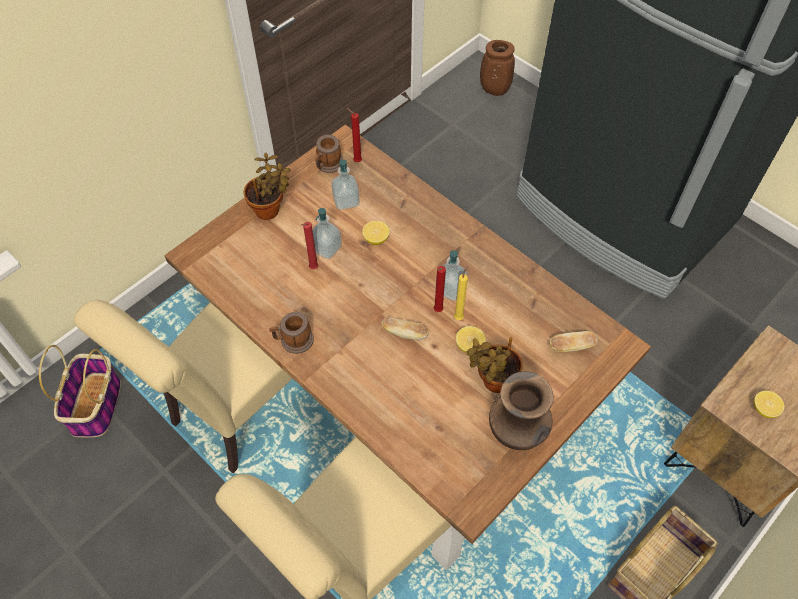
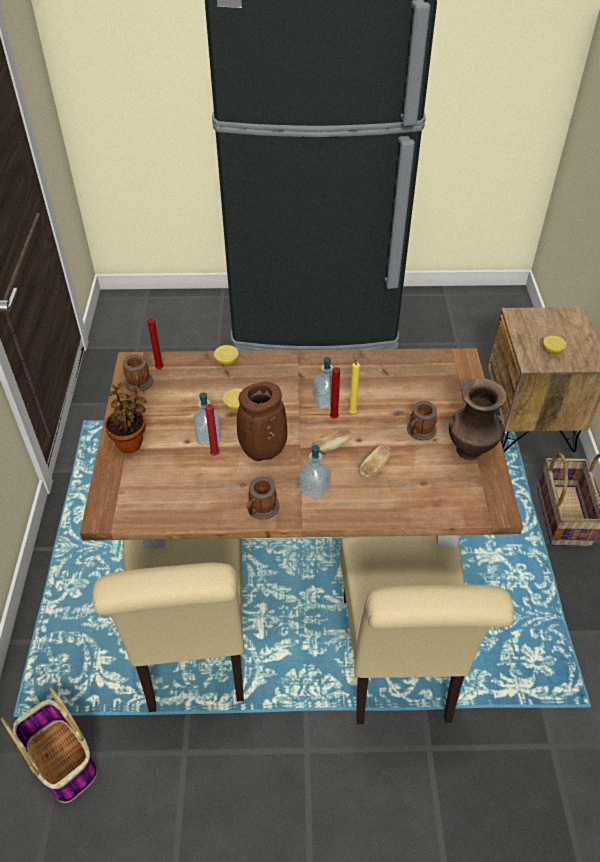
camera: 45 degrees left, 10 degrees down
soap dispenser [331,160,360,210] -> soap dispenser moved to [299,445,331,499]
lemon [456,326,486,353] -> lemon moved to [214,345,239,365]
potted plant [466,337,523,393] -> mug [407,401,437,440]
brown vase [480,40,515,96] -> brown vase moved to [237,382,287,461]
bread [549,331,598,353] -> bread moved to [359,445,391,478]

